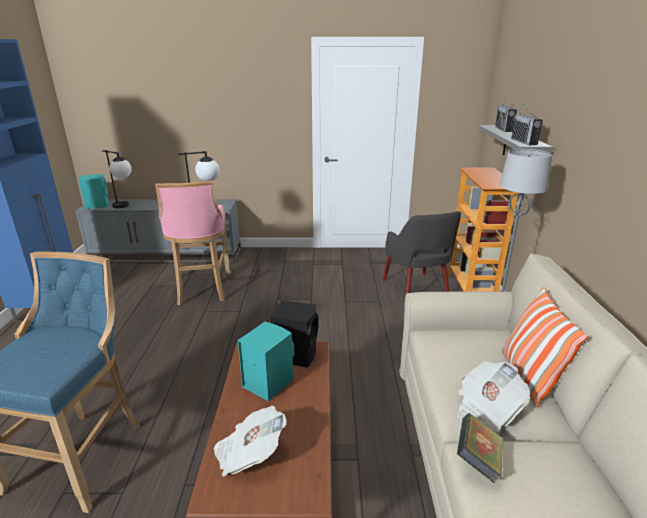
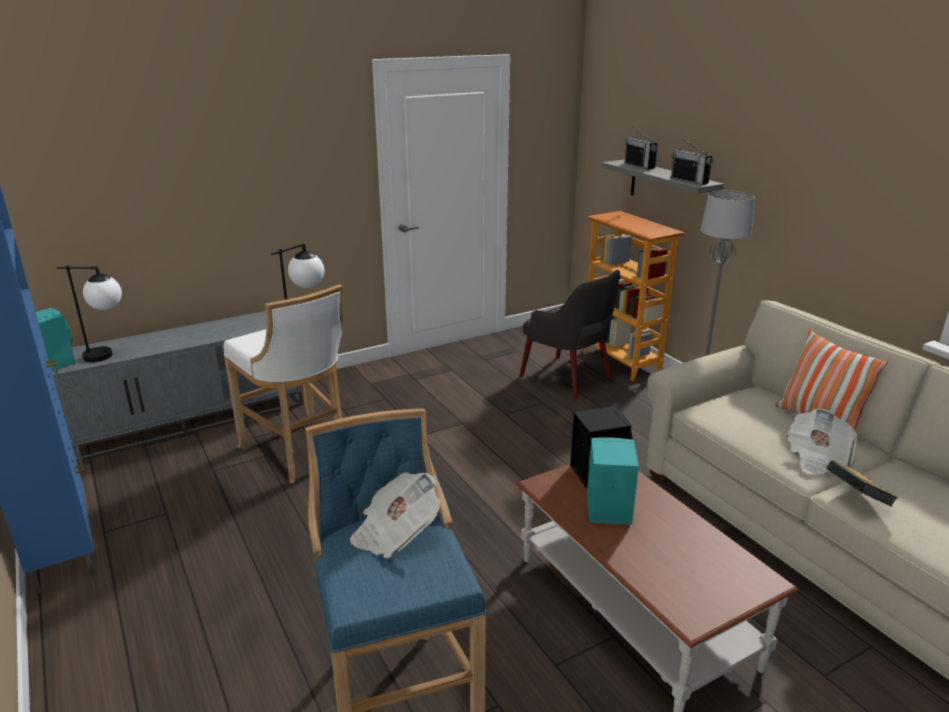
camera: 30 degrees left, 0 degrees up
pink stool [155,181,231,305] -> white stool [223,284,343,483]
newspaper [214,406,287,477] -> newspaper moved to [350,472,440,558]

